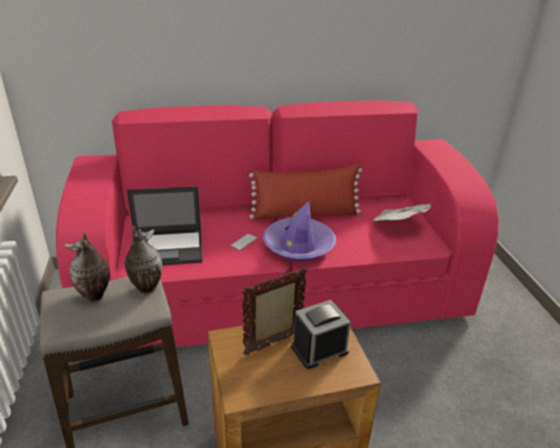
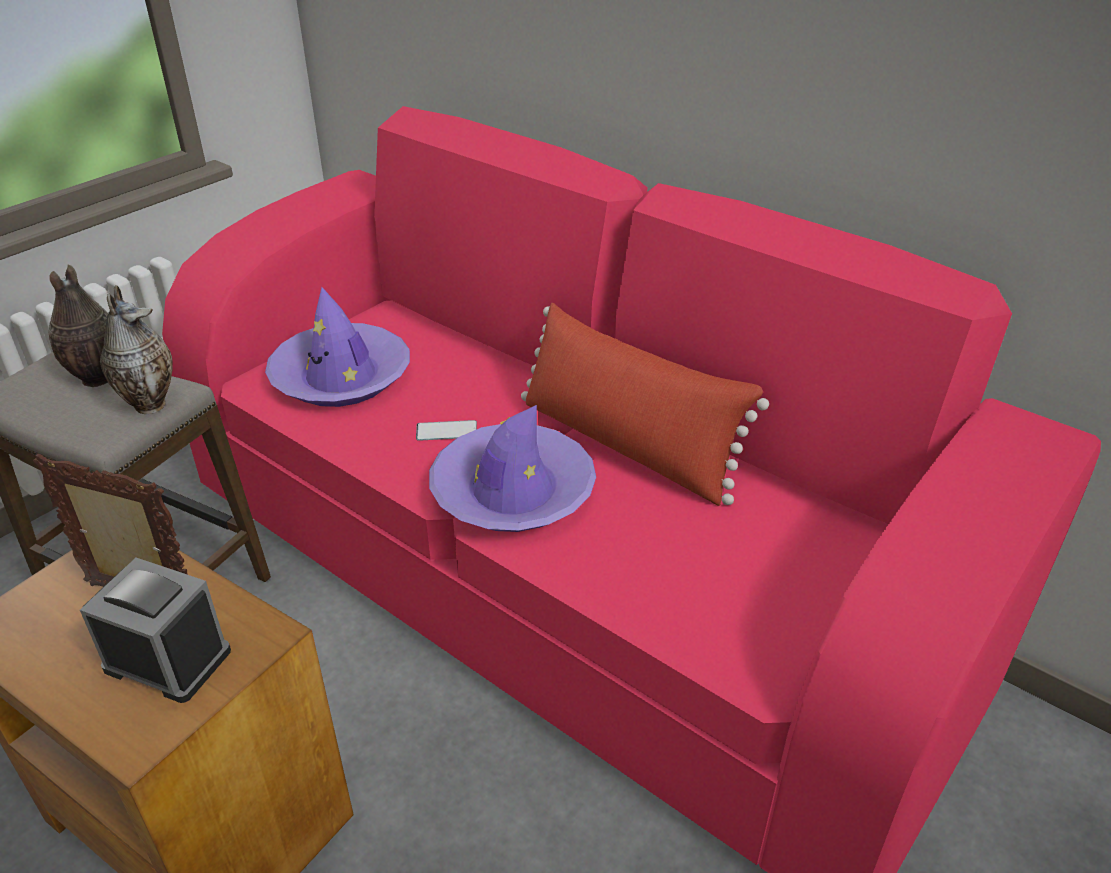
camera: 50 degrees right, 5 degrees up
laptop [127,186,202,266] -> purple hat [265,287,410,407]
newspaper [371,204,431,221] -> none

